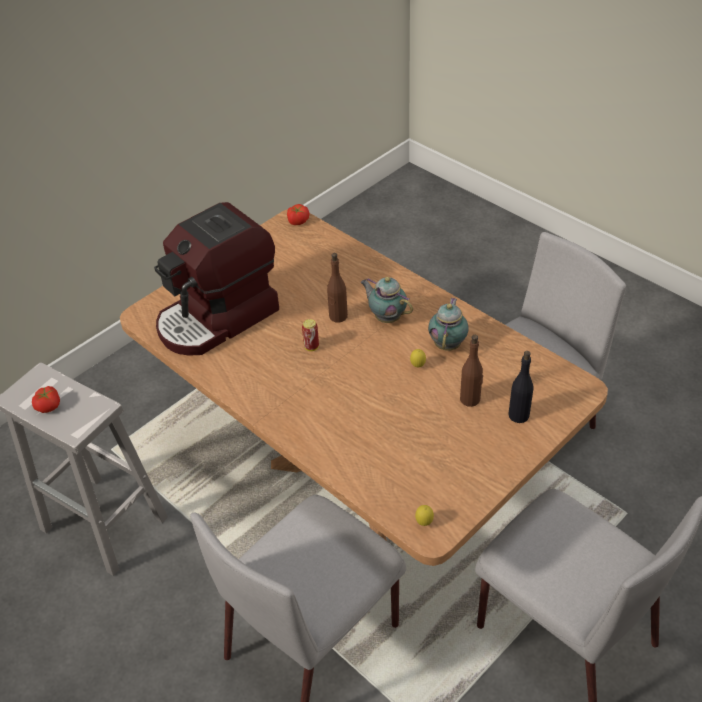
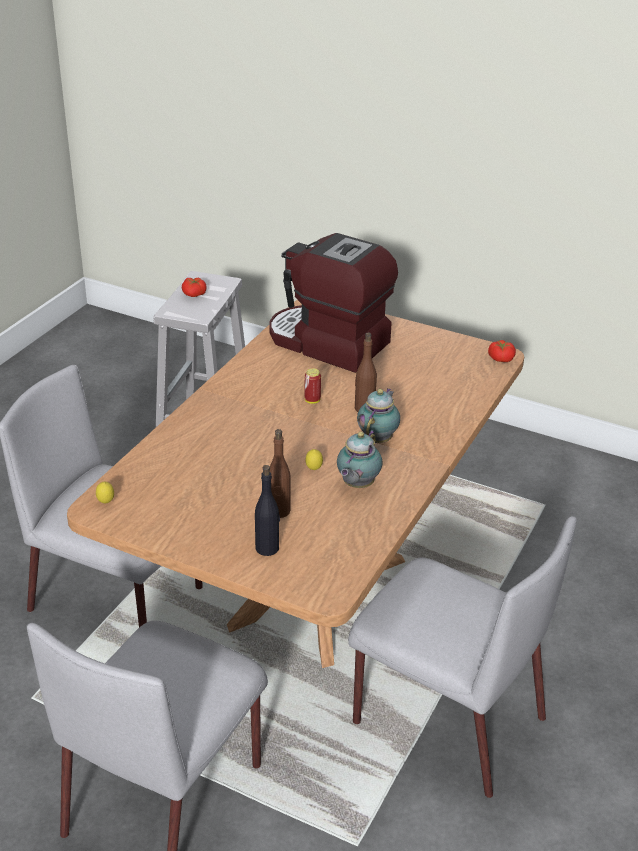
camera: 70 degrees right, 10 degrees down
teapot [428,298,469,351] -> teapot turned 120 degrees clockwise [337,431,383,488]

